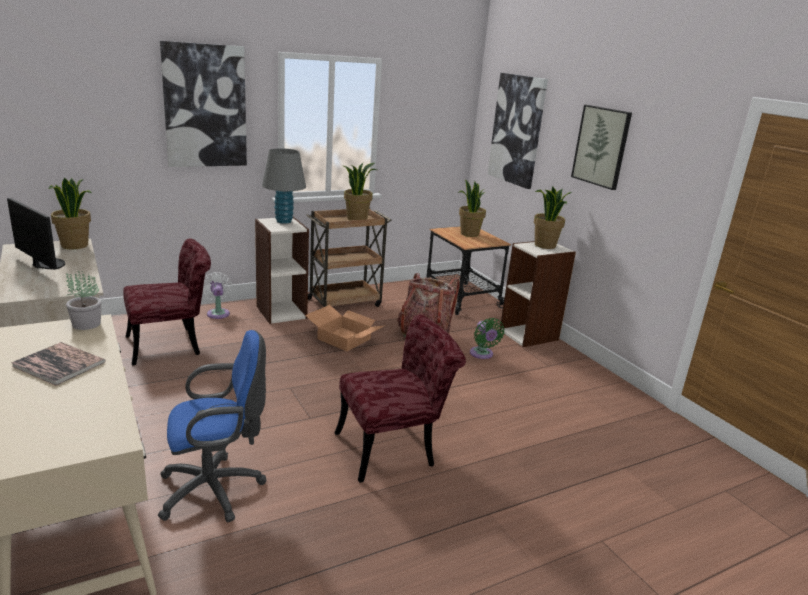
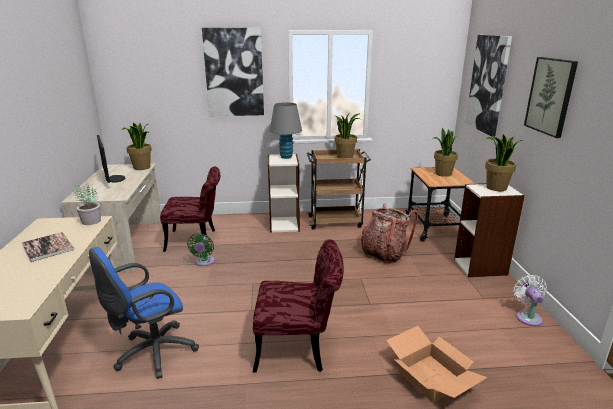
camera: 25 degrees right, 0 degrees up
blue office chair [158,330,267,523] -> blue office chair turned 135 degrees clockwise [89,247,199,379]
white fan [202,272,232,319] -> white fan moved to [513,275,547,326]
cardboard box [305,305,384,351] -> cardboard box moved to [386,326,488,403]
green fan [470,318,504,359] -> green fan moved to [187,233,215,266]

